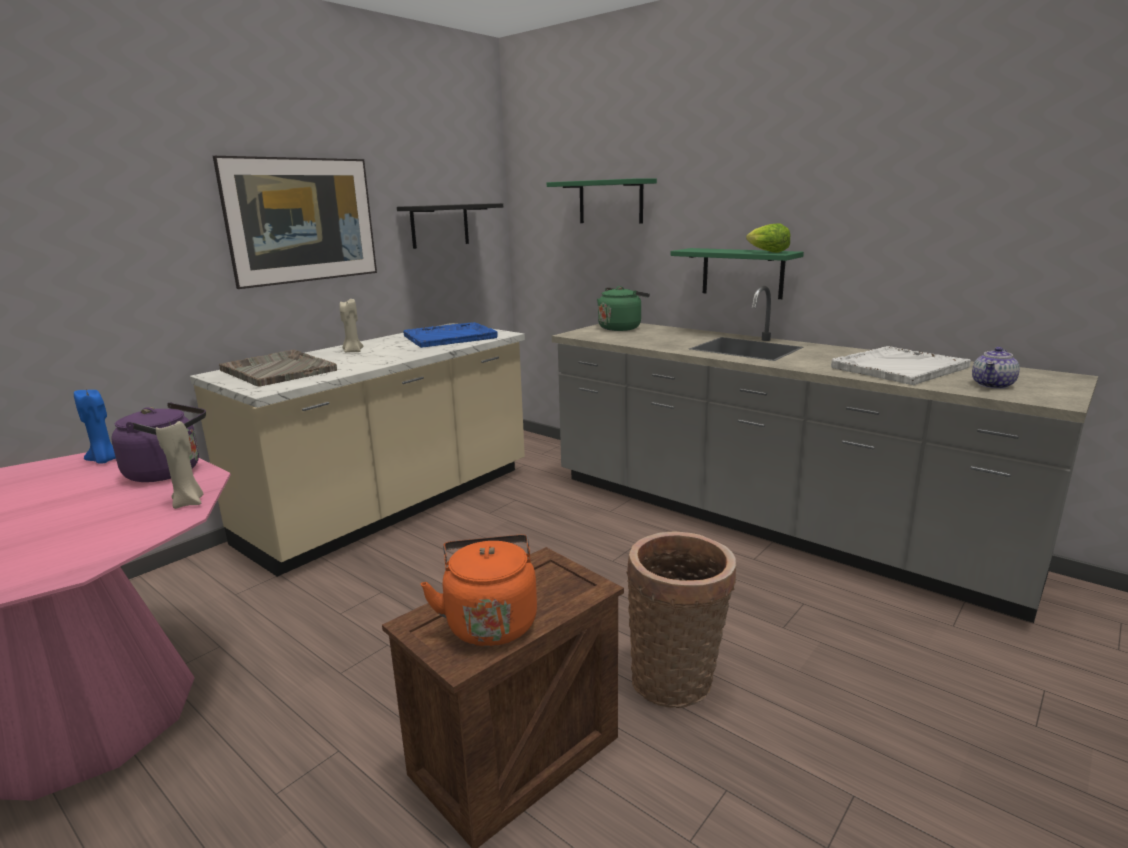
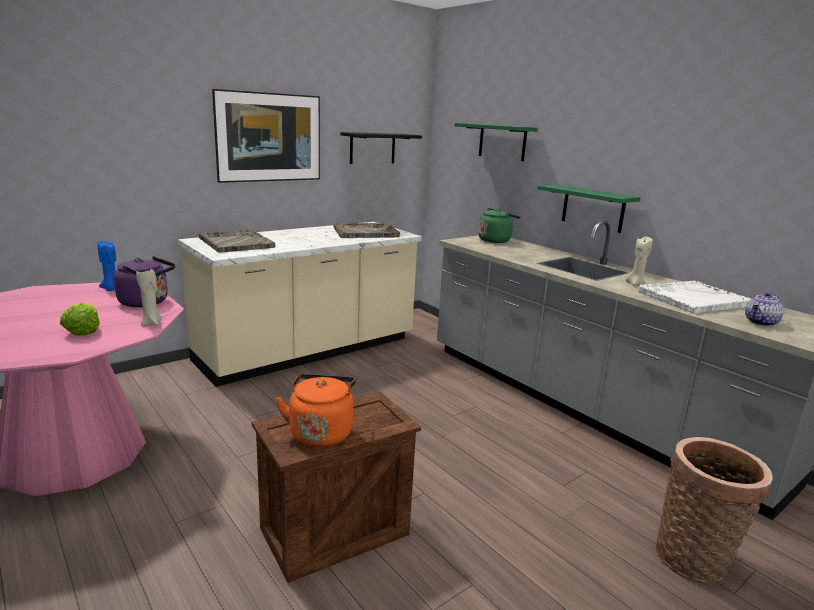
camera: 10 degrees right, 0 degrees up
beige candle [340,299,363,352] -> beige candle moved to [626,237,653,285]
blue tray [403,322,498,348] -> grey tray [333,223,400,238]
basket [626,531,736,708] -> basket moved to [656,437,773,583]
lettuce [746,223,790,253] -> lettuce moved to [60,302,100,336]

